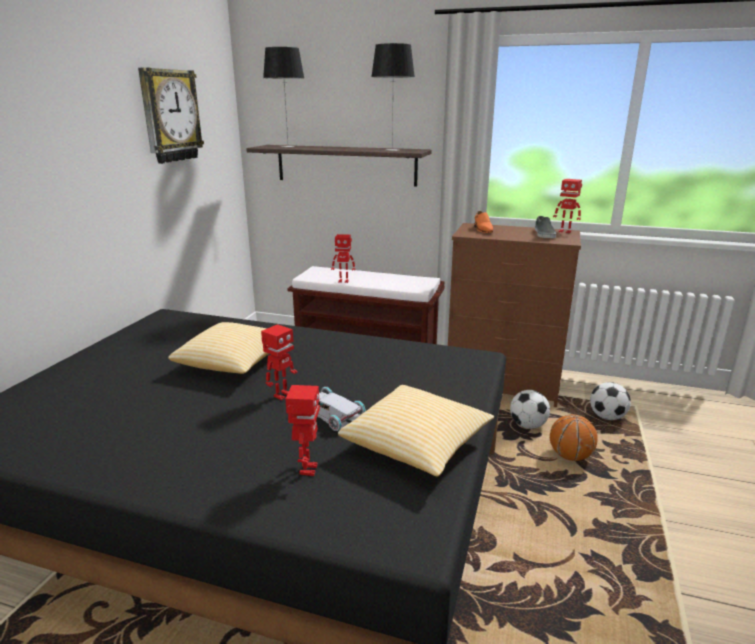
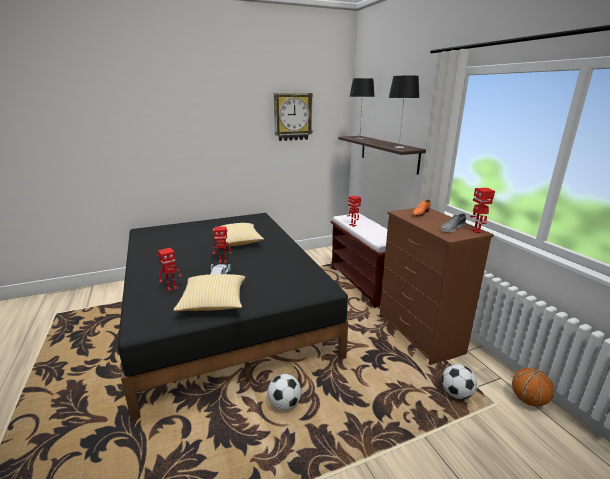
camera: 50 degrees right, 0 degrees up
football [510,390,550,429] -> football moved to [268,374,301,410]
basketball [550,414,598,461] -> basketball moved to [512,368,554,406]

